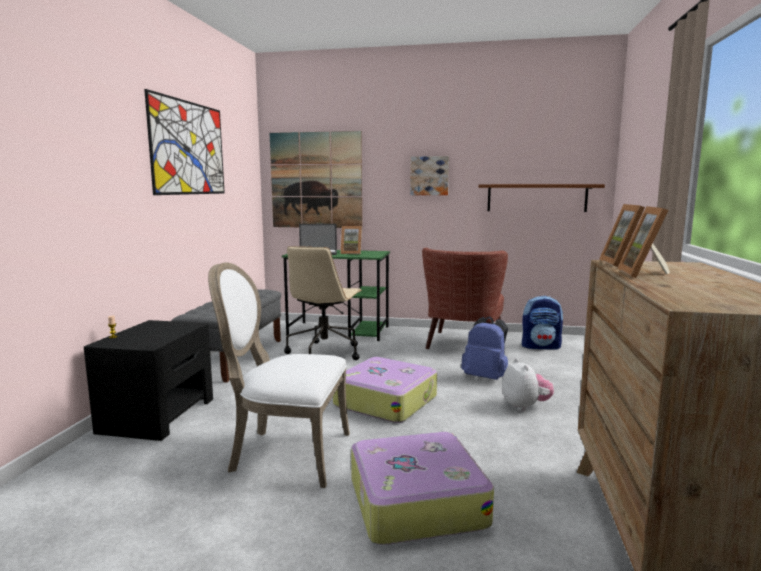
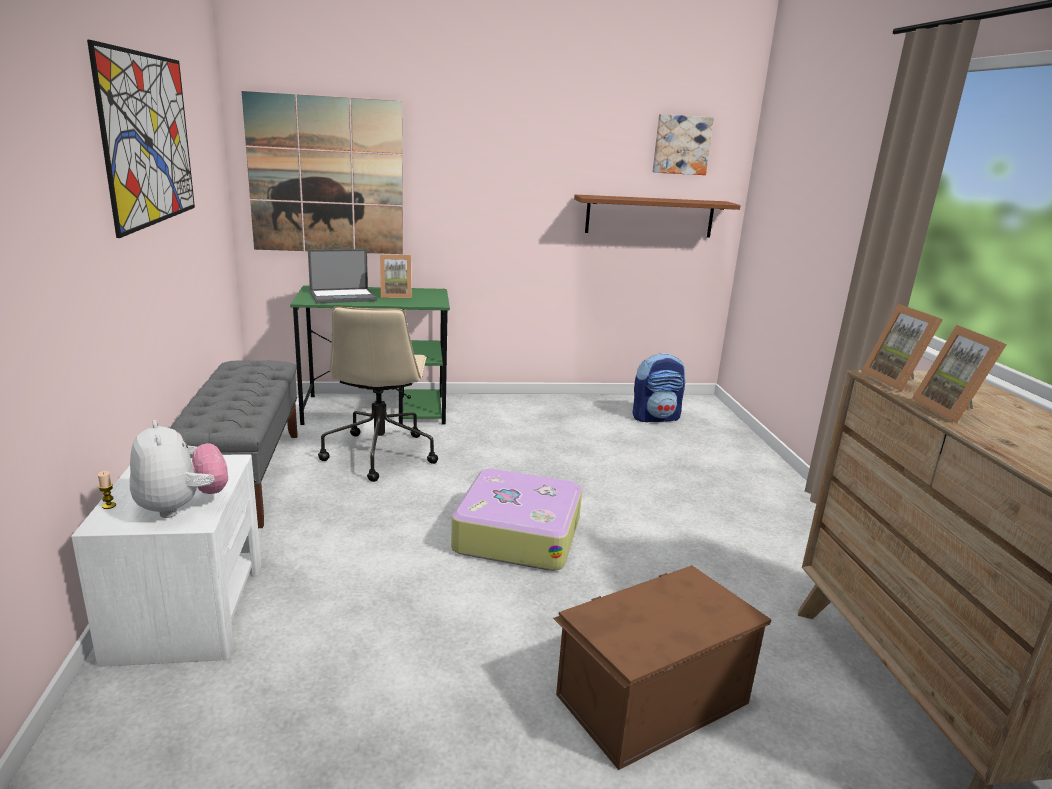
camera: 20 degrees left, 10 degrees up
black nightstand [84,320,213,441] -> white nightstand [71,454,261,667]
white chair [208,262,350,488] -> none
suitcase [351,432,494,545] -> brown storage box [553,566,772,770]
picture [410,156,449,195] -> picture moved to [652,114,714,175]
brown armchair [422,248,508,349] -> none
blue backpack [461,316,508,380] -> none
plush toy [502,358,554,411] -> plush toy moved to [130,420,228,518]

